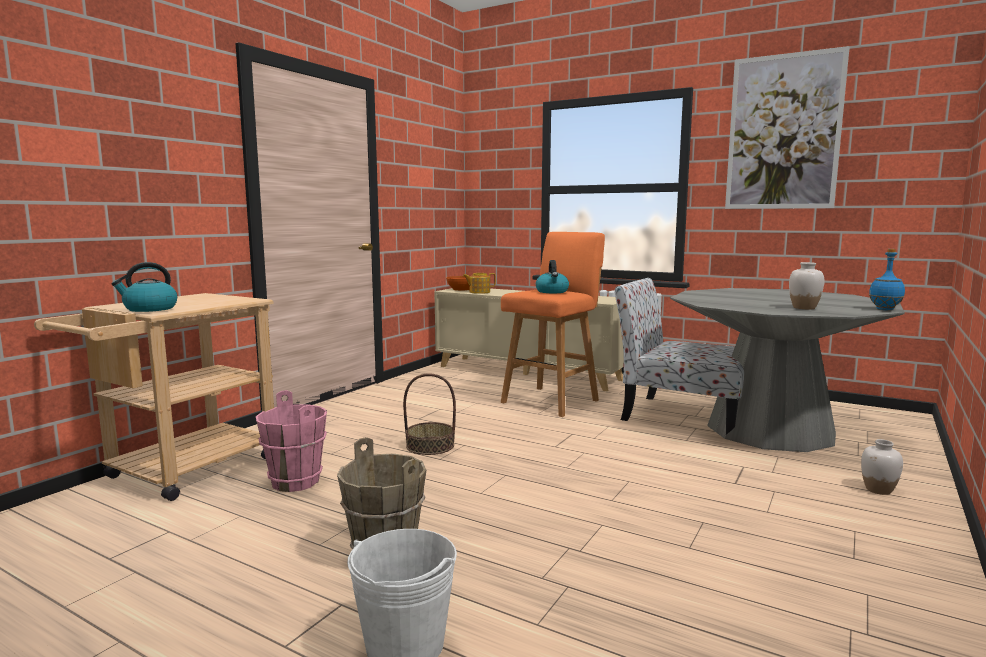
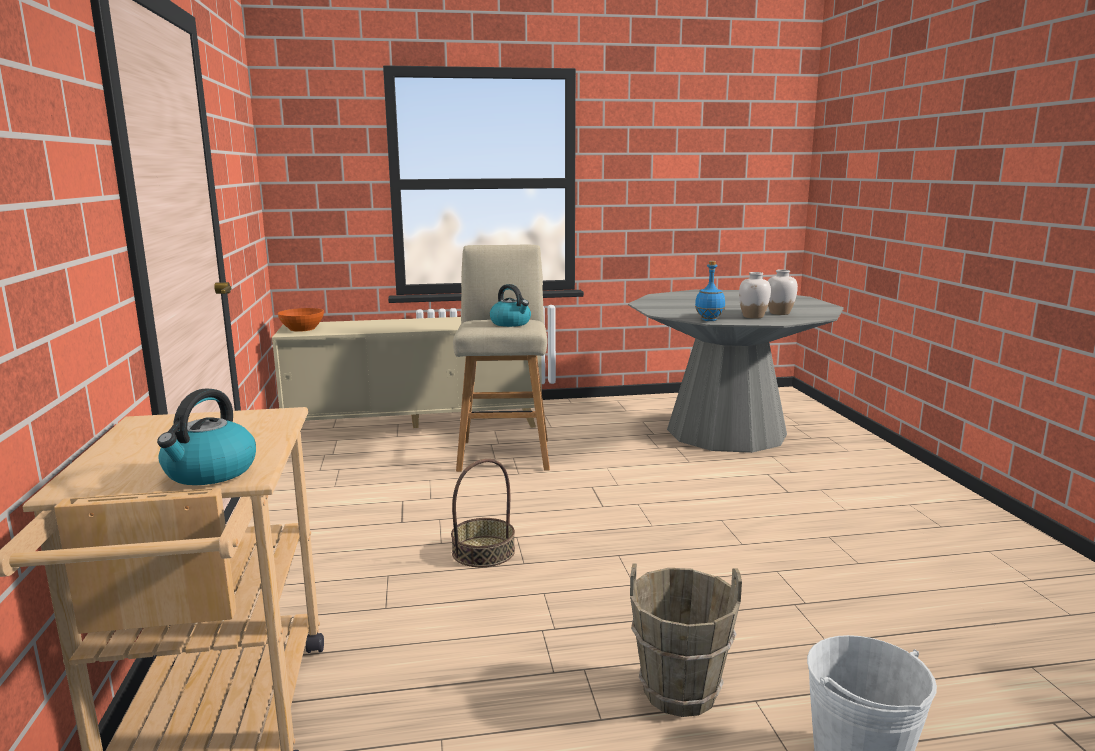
camera: 40 degrees left, 5 degrees up
pink bucket [256,390,327,492] -> none
teapot [463,273,496,294] -> none
orange stool [501,232,605,417] -> beige stool [453,245,550,472]
chair [615,278,744,435] -> none
picture [725,46,850,209] -> none
white vase [861,439,903,495] -> white vase moved to [739,272,771,319]
blue bottle [869,249,905,310] -> blue bottle moved to [695,261,725,321]

